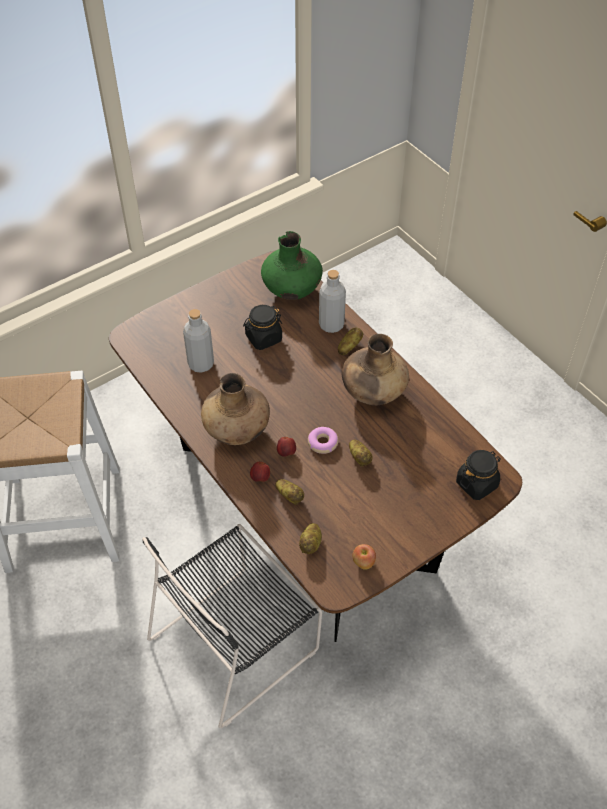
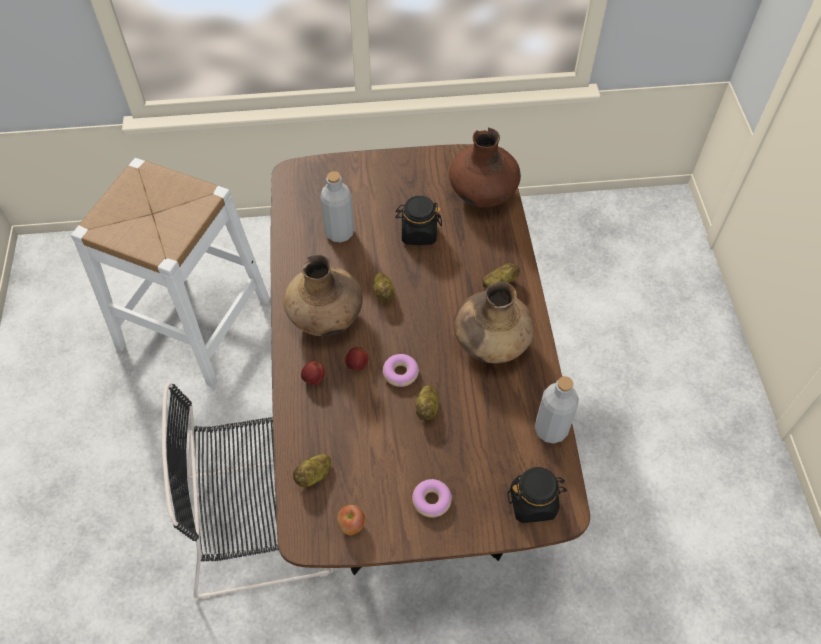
camera: 30 degrees right, 5 degrees up
green vase [261,231,323,300] -> brown vase [449,128,521,208]
potato [275,479,304,505] -> potato moved to [373,273,395,303]
grey bottle [319,270,346,333] -> grey bottle moved to [535,376,579,444]
none -> donut [412,479,452,518]

